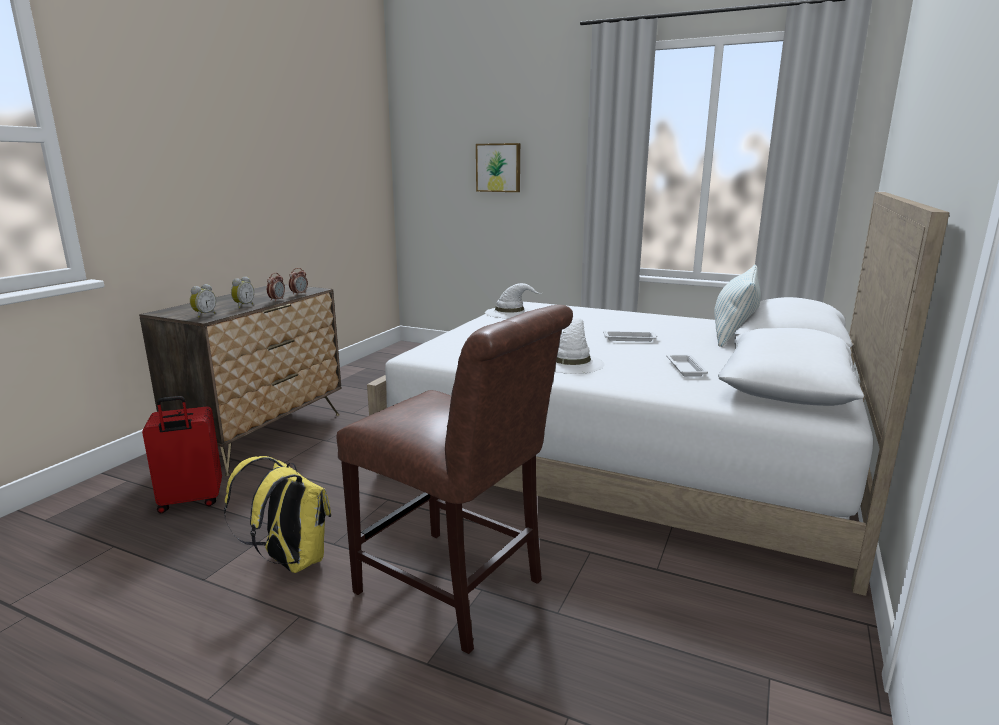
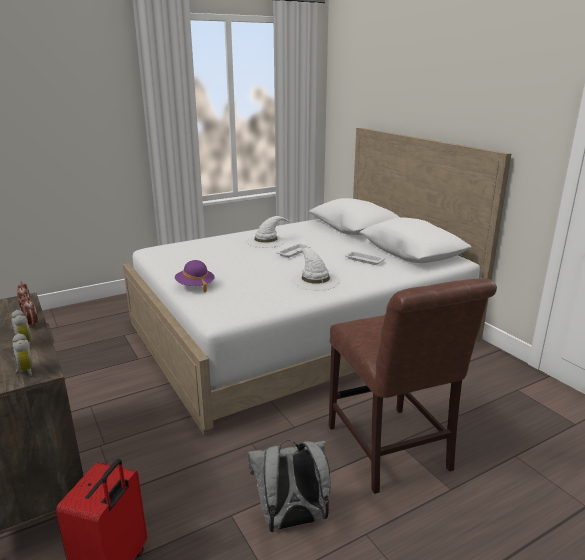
camera: 55 degrees left, 5 degrees up
yellow backpack [224,456,331,573] -> grey backpack [247,440,330,532]
brown chair [336,305,573,654] -> brown chair turned 90 degrees clockwise [329,278,497,494]
picture [476,143,520,192] -> none
white hat [485,283,541,318] -> white hat moved to [246,216,291,248]
pillow [714,265,761,347] -> none
none -> purple hat [175,260,215,292]

